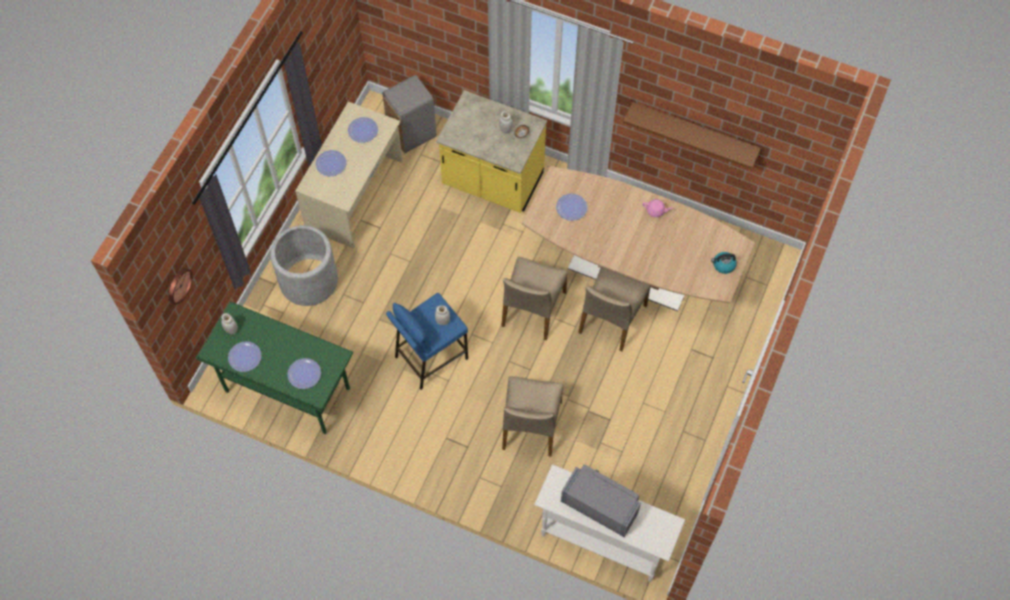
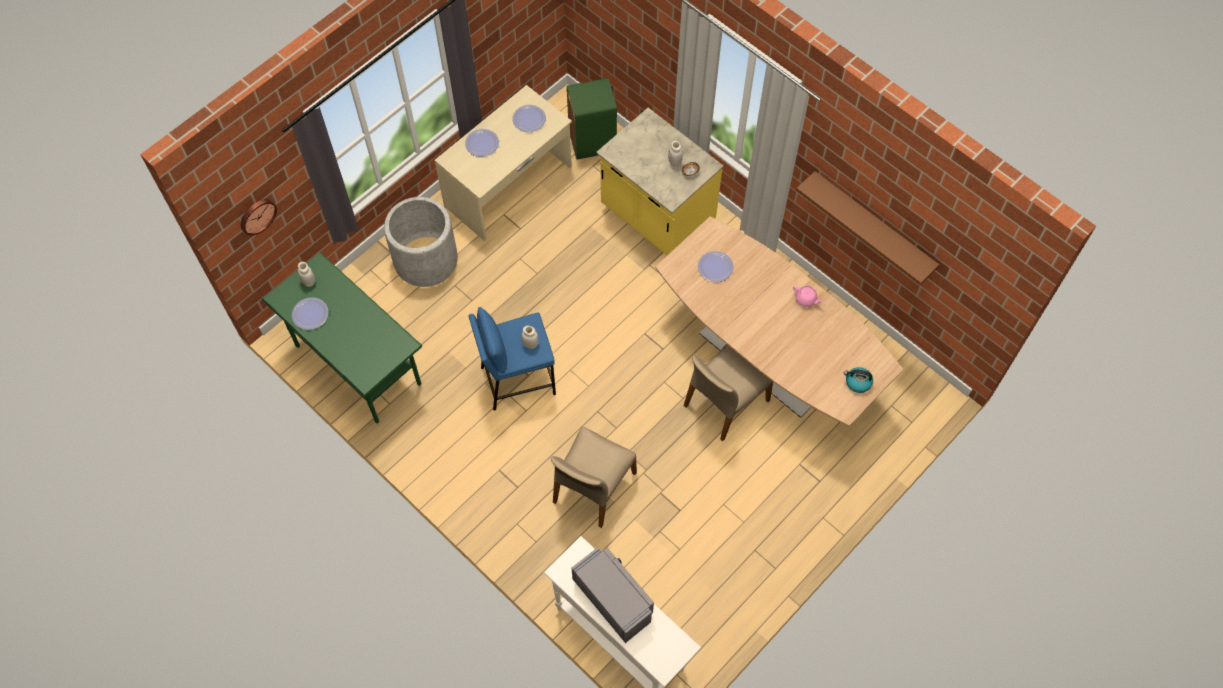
camera: 20 degrees right, 0 degrees up
plate [287,358,321,389] -> none
grey trash can [382,75,437,153] -> green trash can [567,78,617,160]
beige chair [501,257,568,340] -> none

